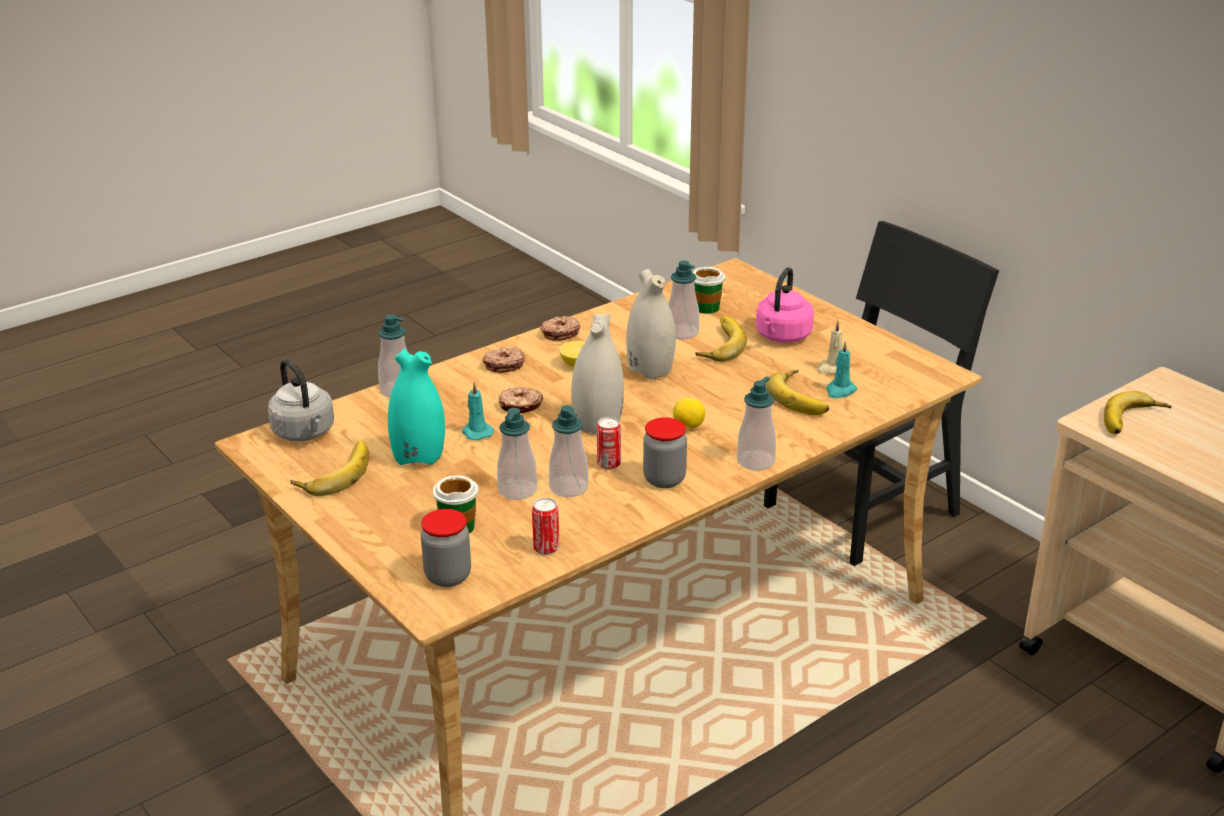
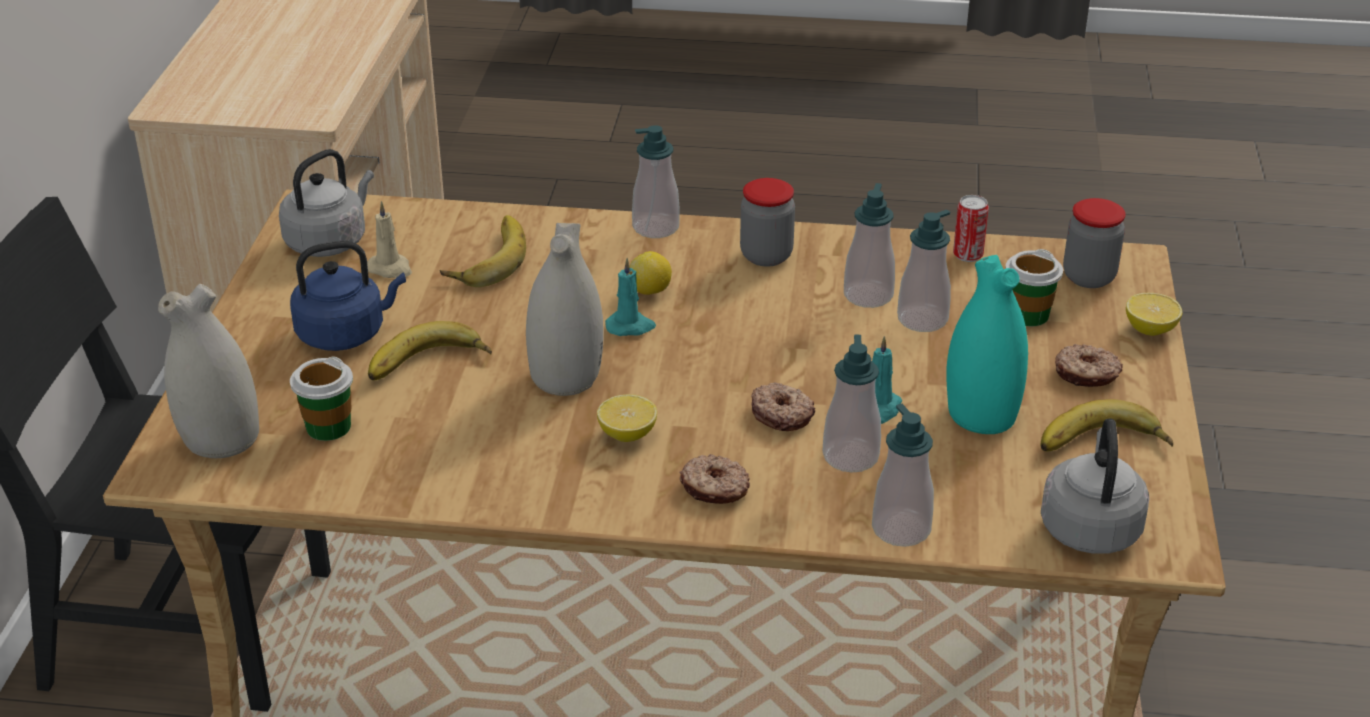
camera: 135 degrees left, 5 degrees up
donut [540,316,580,341] -> donut moved to [1055,344,1123,387]
white vase [571,314,624,434] -> white vase moved to [158,284,259,458]
can [597,417,621,470] -> none
soap dispenser [668,261,699,340] -> soap dispenser moved to [823,334,881,473]
pink kettle [756,267,814,343] -> blue kettle [290,240,406,351]
turquoise candle [826,341,857,398] -> turquoise candle moved to [605,258,656,336]
banana [1104,391,1172,434] -> none
none -> grey kettle [279,149,374,257]
none -> lemon [1126,293,1182,336]

